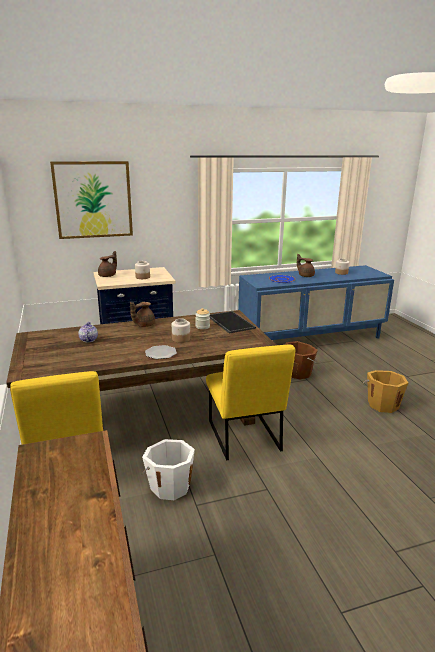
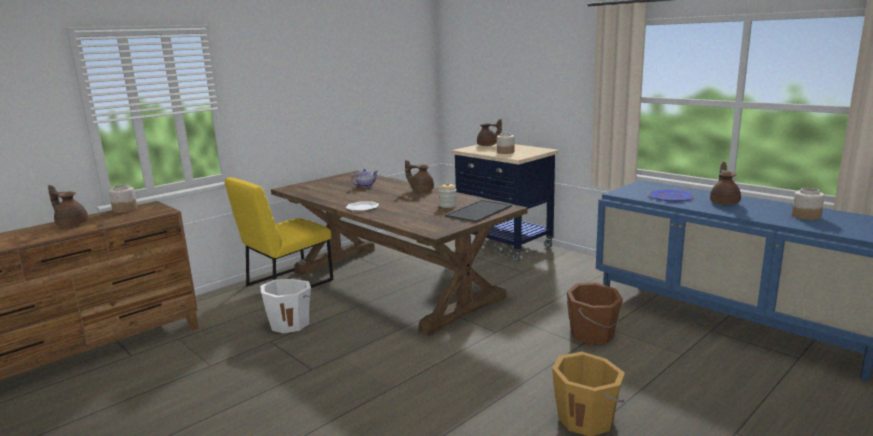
camera: 65 degrees right, 5 degrees down
picture [50,161,133,239] -> none
jar [172,318,190,343] -> jar moved to [109,185,137,213]
yellow chair [206,345,296,460] -> none
none -> brown teapot [48,185,88,227]

